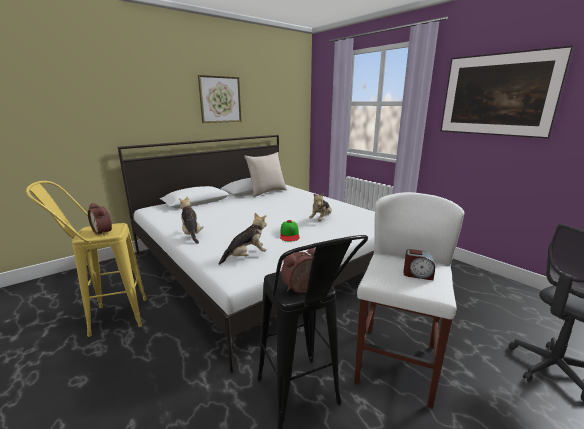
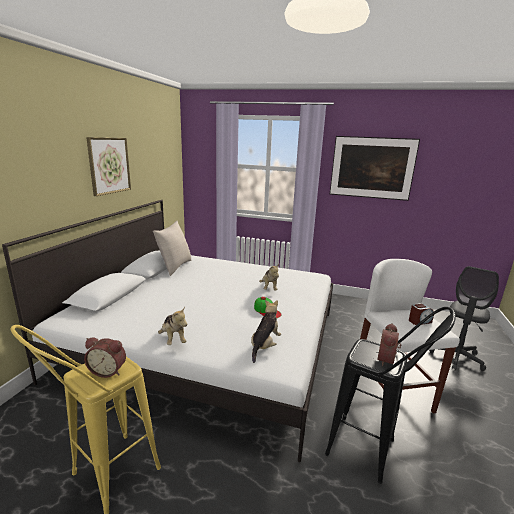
camera: 35 degrees left, 0 degrees up
plush toy [179,196,204,244] -> plush toy turned 150 degrees counterclockwise [158,307,187,345]

